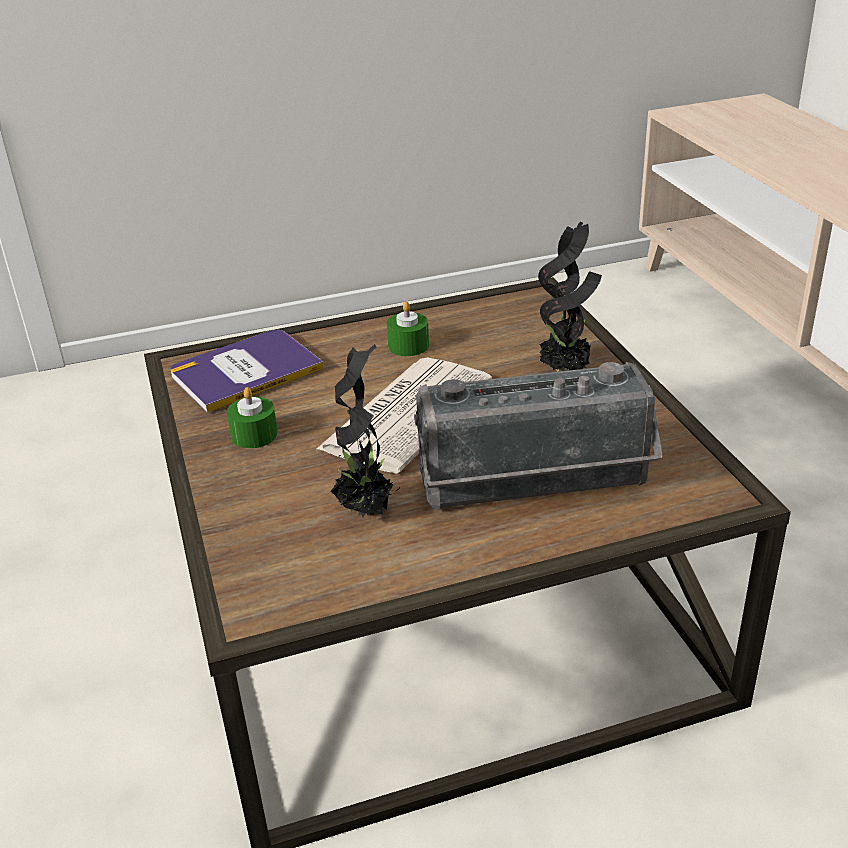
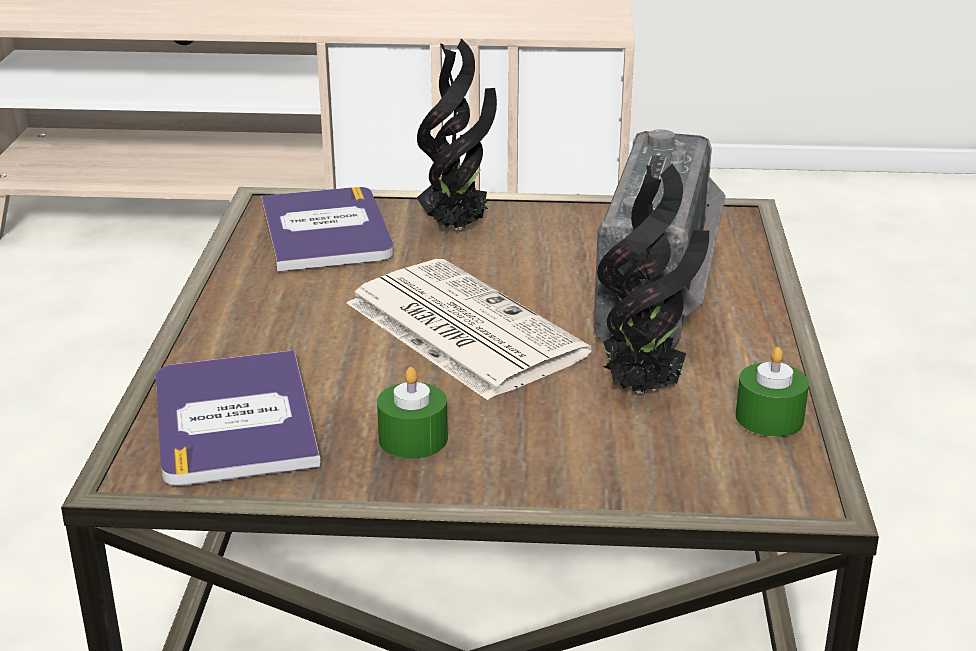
camera: 70 degrees left, 5 degrees down
green candle [387,302,429,356] -> green candle moved to [735,347,809,437]
none -> book [261,187,394,272]

